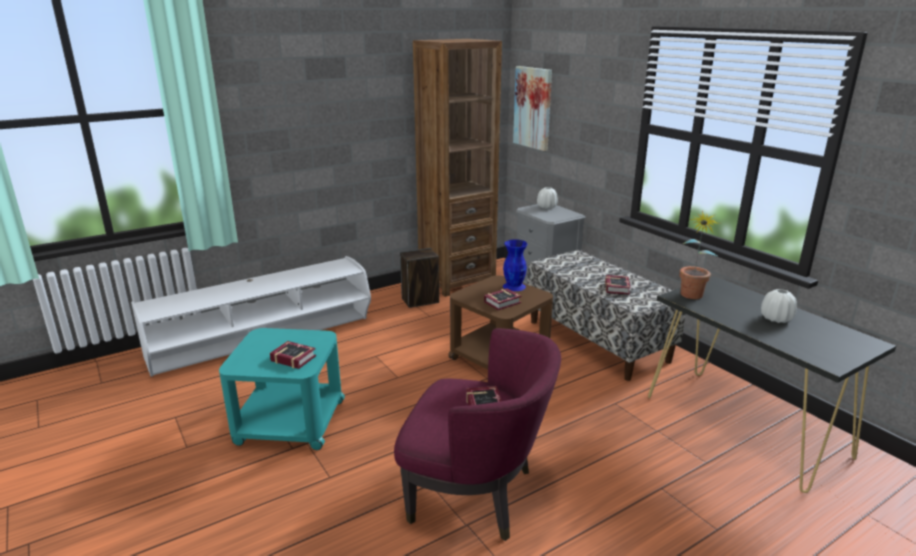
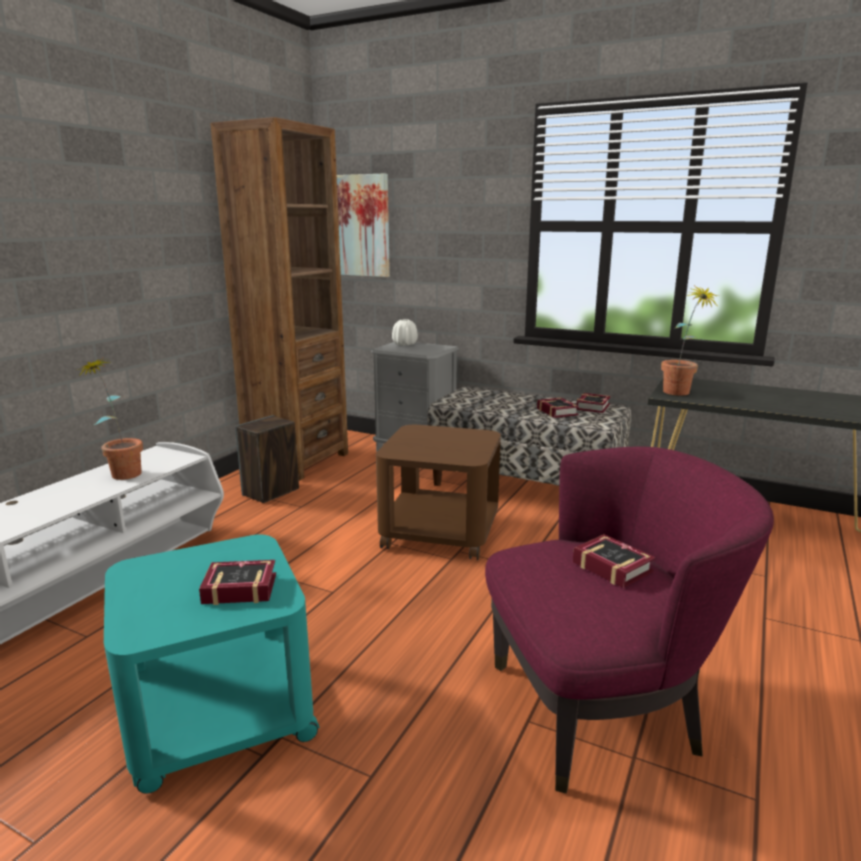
camera: 30 degrees left, 5 degrees down
book [484,288,522,310] -> book moved to [577,393,611,413]
blue vase [503,239,528,291] -> none
white vase [761,289,797,323] -> none
none -> potted plant [77,357,143,480]

